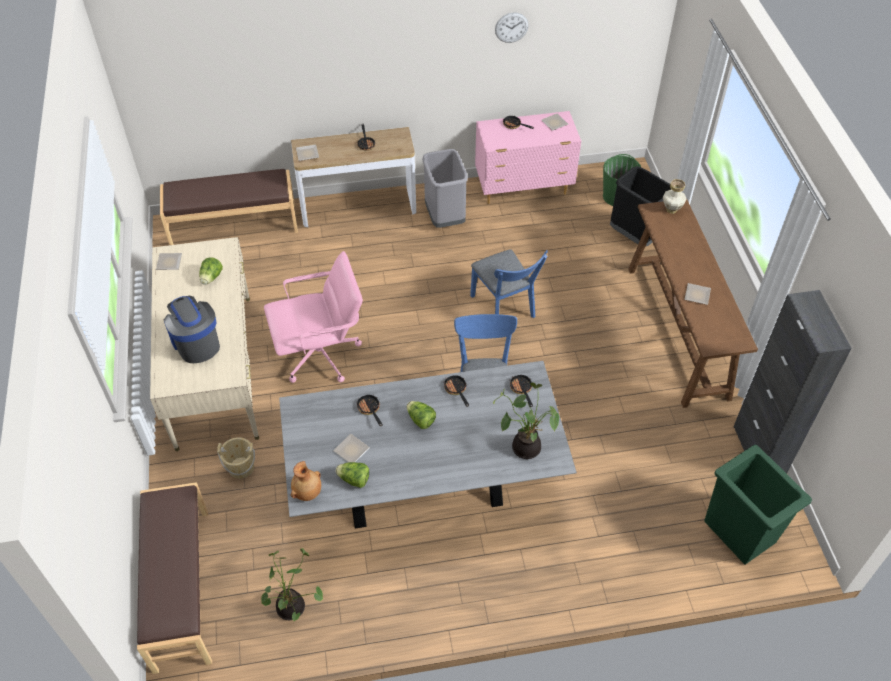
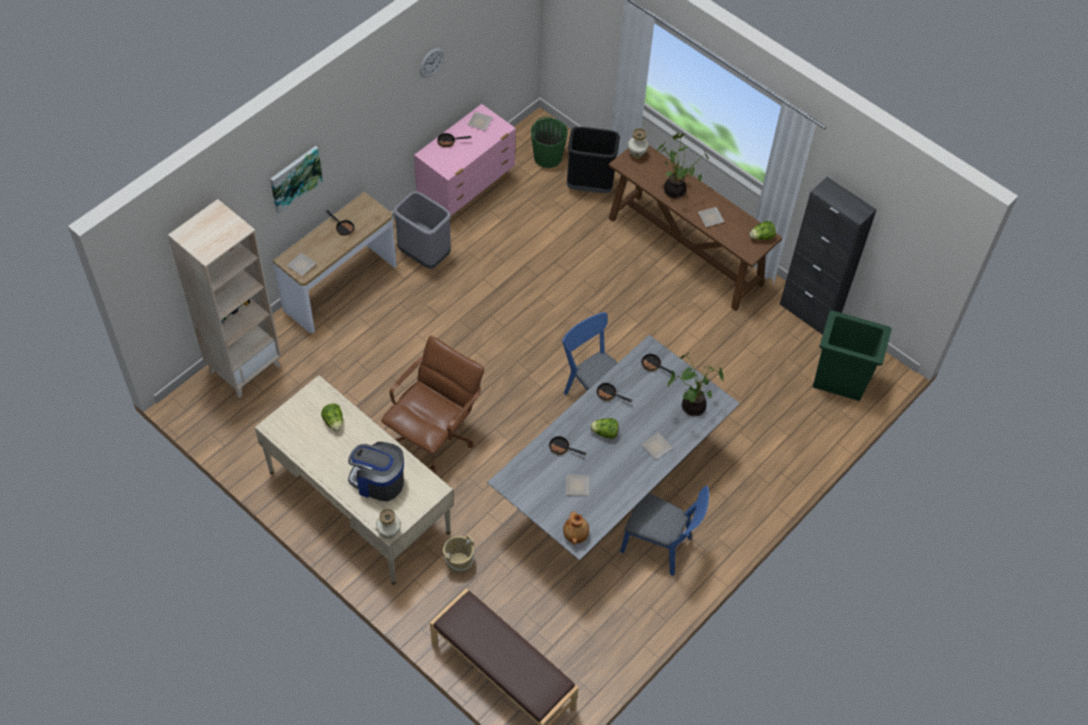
camera: 40 degrees left, 5 degrees up
plate [156,253,182,270] -> plate moved to [641,432,673,460]
brown bench [160,169,298,245] -> beige bookcase [168,199,281,398]
potted plant [261,548,323,621] -> potted plant moved to [656,133,709,198]
pink office chair [264,251,363,383] -> brown office chair [381,336,484,472]
lettuce [336,462,369,488] -> lettuce moved to [749,221,776,240]
blue chair [470,249,548,318] -> blue chair moved to [620,486,709,576]
none -> picture [270,146,323,214]
none -> vase [376,508,401,539]

